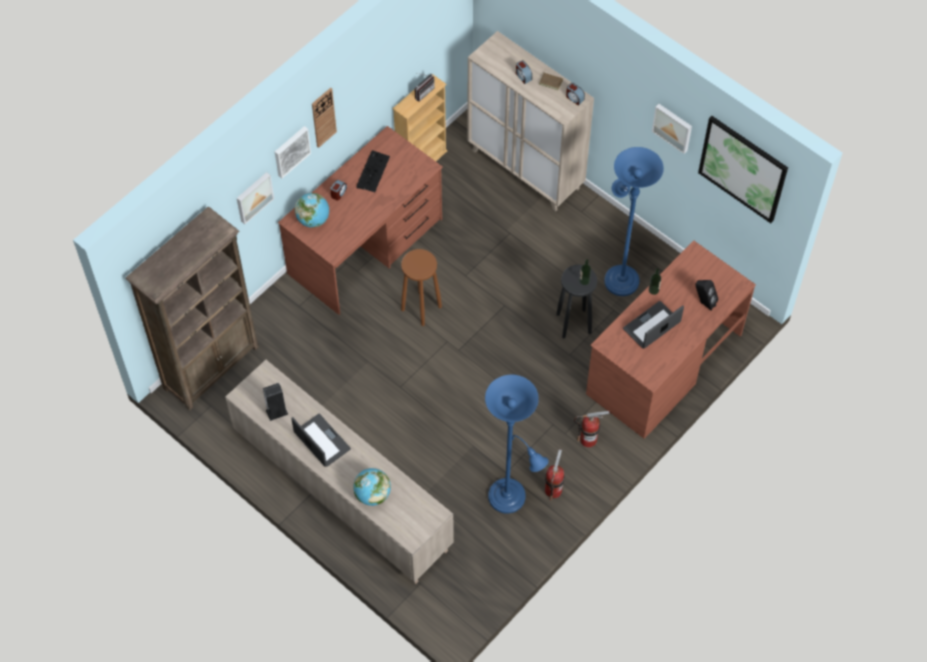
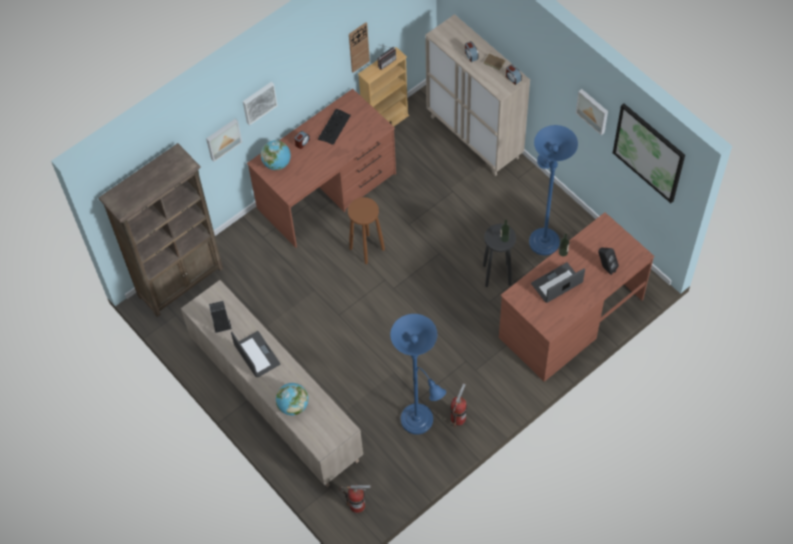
camera: 10 degrees right, 0 degrees up
wall clock [312,88,337,148] -> wall clock moved to [349,22,370,73]
fire extinguisher [574,411,609,447] -> fire extinguisher moved to [339,485,371,513]

